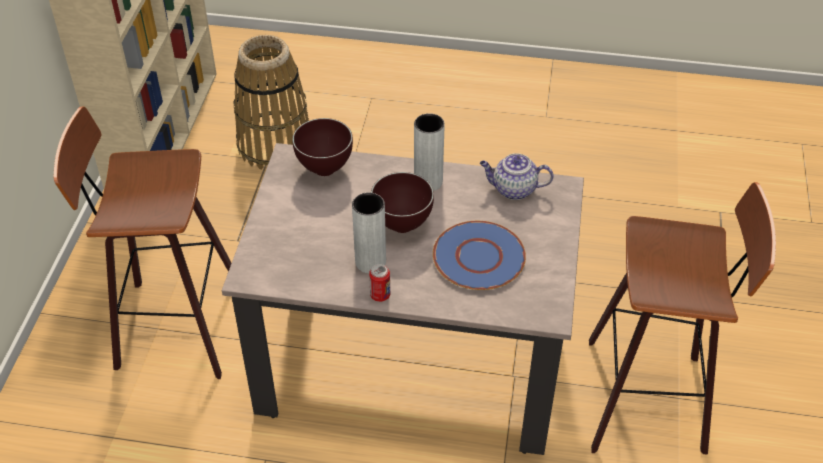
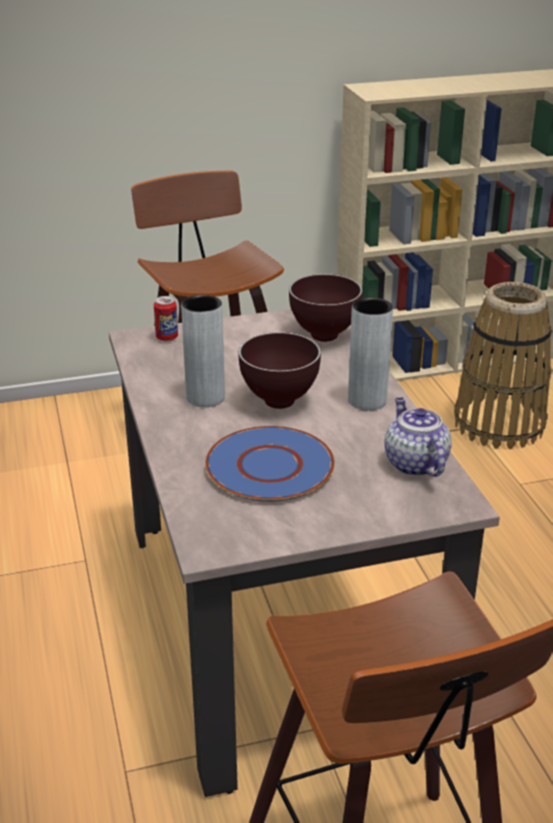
camera: 65 degrees right, 15 degrees down
can [369,264,390,302] -> can moved to [154,296,178,341]

